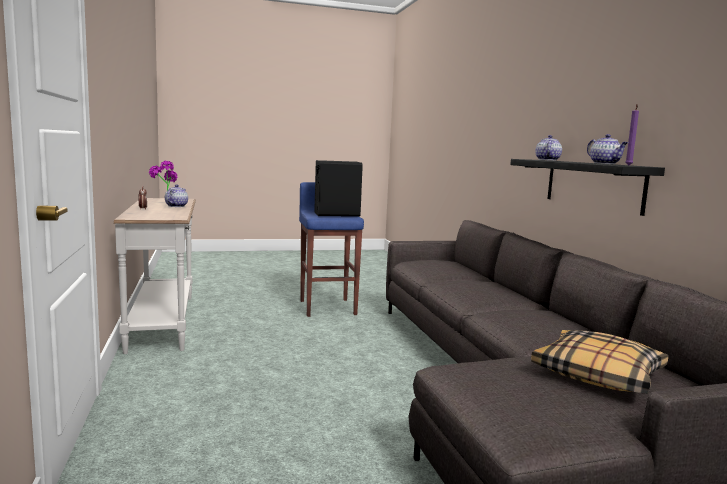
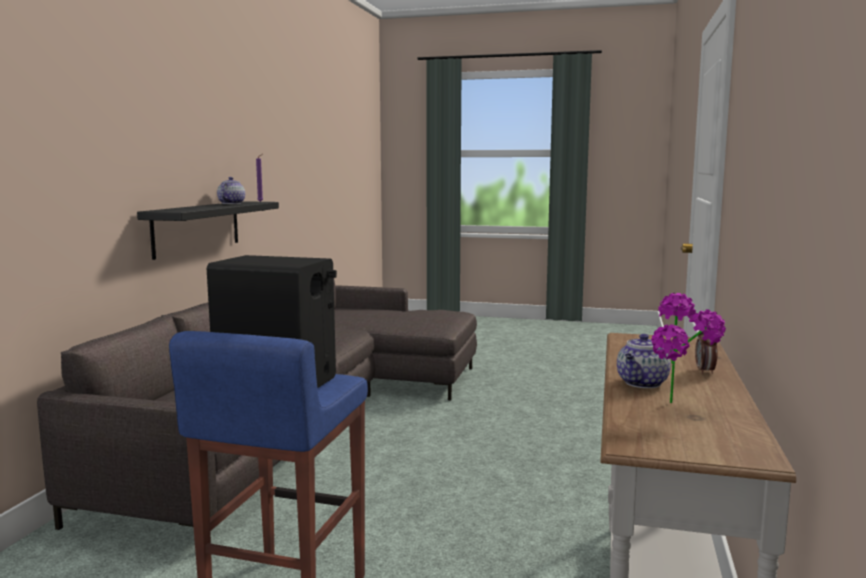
camera: 150 degrees left, 0 degrees up
pillow [531,330,668,394] -> none
teapot [535,135,562,161] -> none

